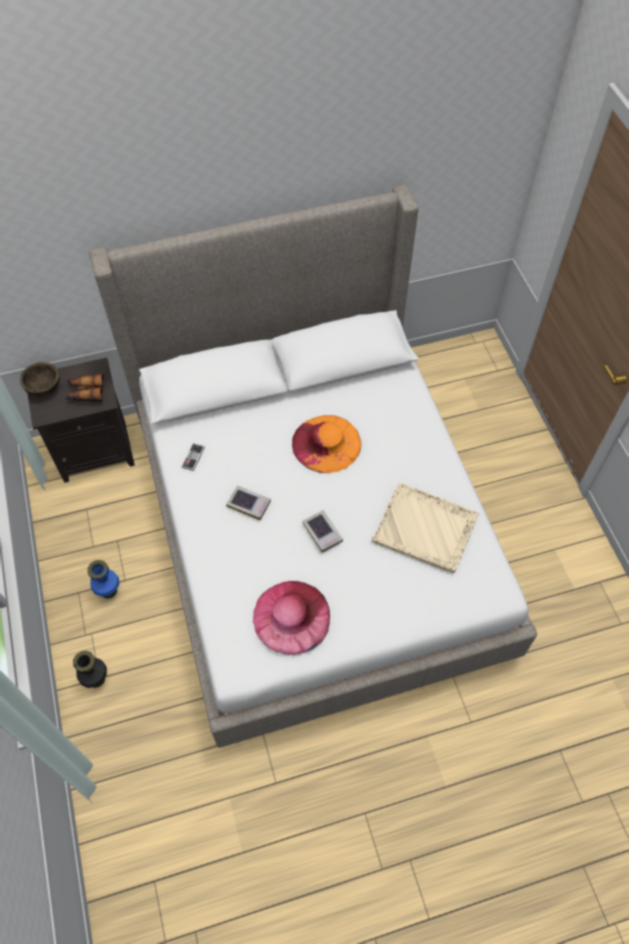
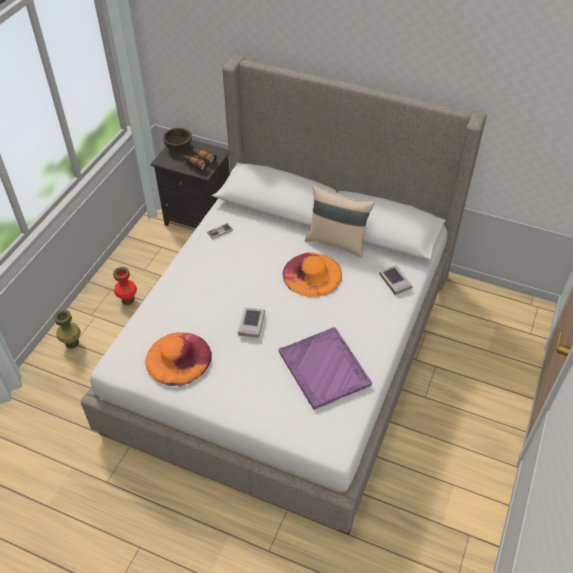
camera: 40 degrees right, 10 degrees down
black vase [73,651,107,688] -> green vase [54,310,81,349]
blue vase [87,560,119,599] -> red vase [113,267,137,305]
book [226,485,271,520] -> book moved to [379,265,413,295]
pink hat [253,581,330,655] -> orange hat [145,332,212,386]
beige tray [372,483,479,573] -> purple tray [279,327,372,409]
none -> beige pillow [305,185,375,258]

